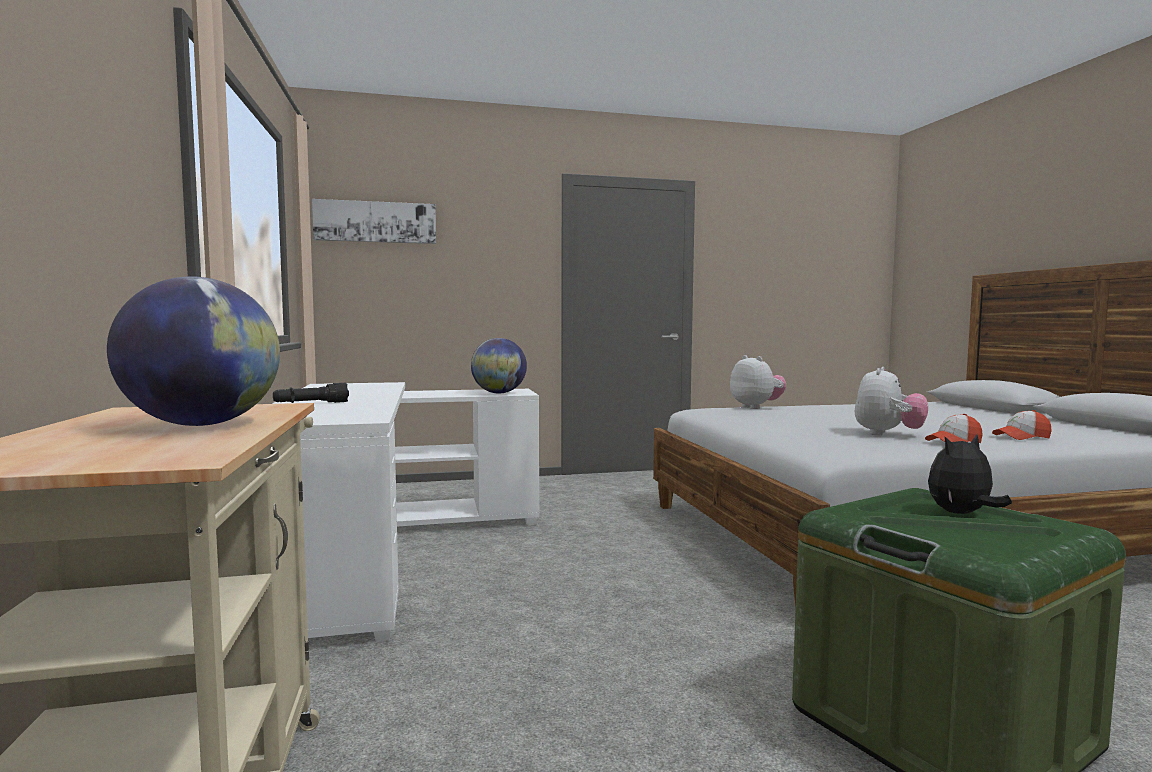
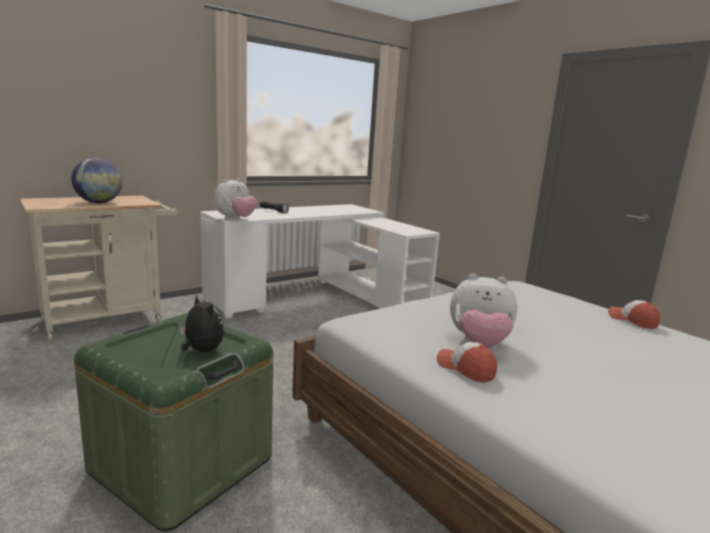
camera: 65 degrees right, 10 degrees up
picture [312,199,436,244] -> none
globe [471,338,527,393] -> none
plush toy [730,355,786,409] -> plush toy moved to [214,178,257,219]
cap [992,410,1052,440] -> cap moved to [608,300,660,329]

